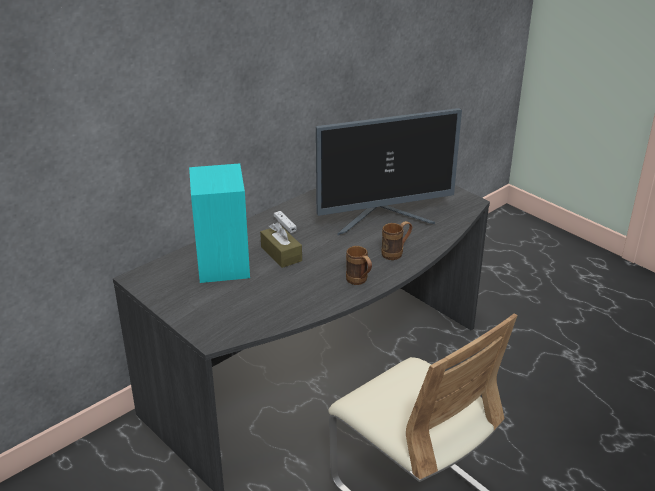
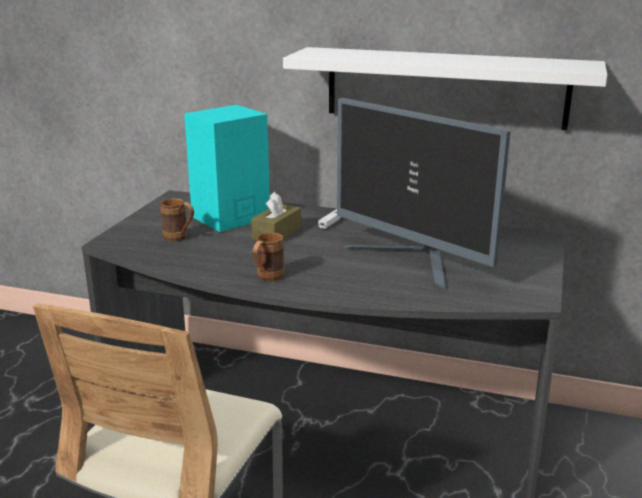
camera: 60 degrees right, 10 degrees down
brown mug [381,221,412,260] -> brown mug moved to [160,198,194,241]
none -> white shelf [283,47,607,130]

